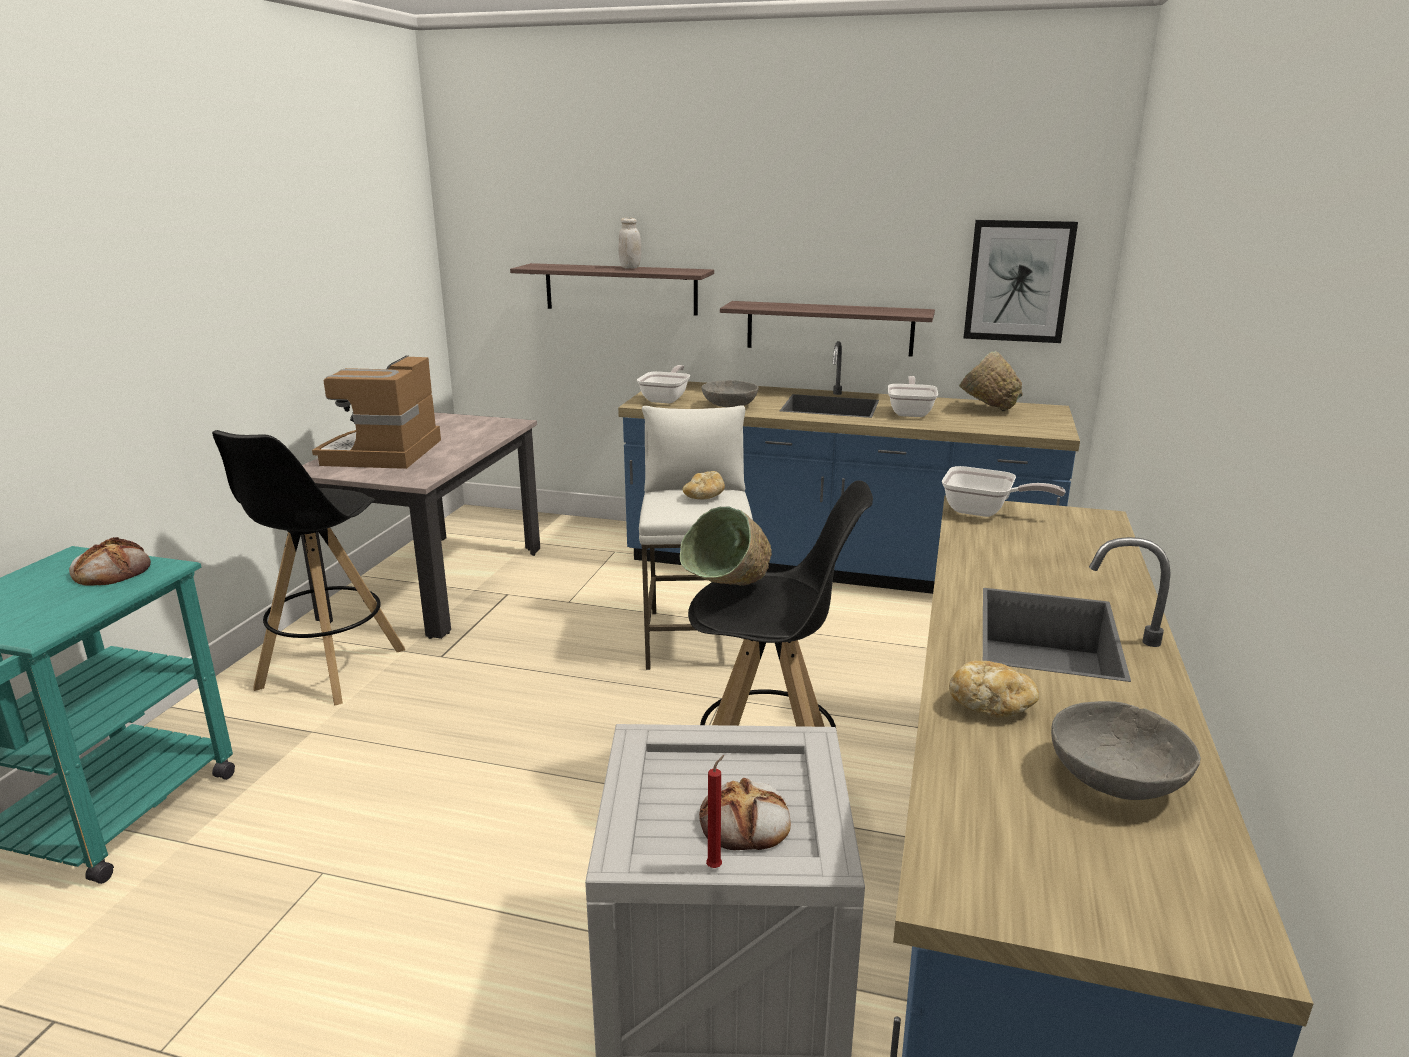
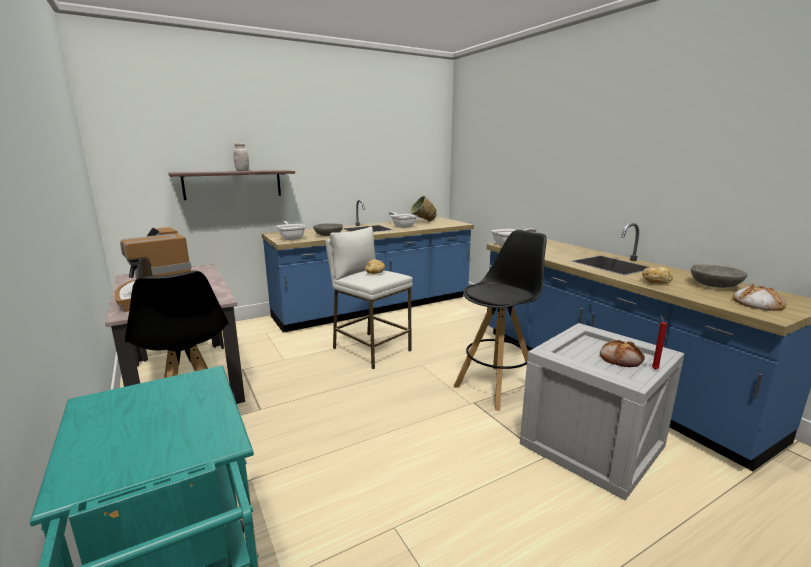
camera: 45 degrees left, 5 degrees down
bread [69,537,151,585] -> bread moved to [733,284,786,311]
green bowl [680,507,772,586] -> none
shelf [720,301,935,357] -> none
picture [964,220,1078,343] -> none

